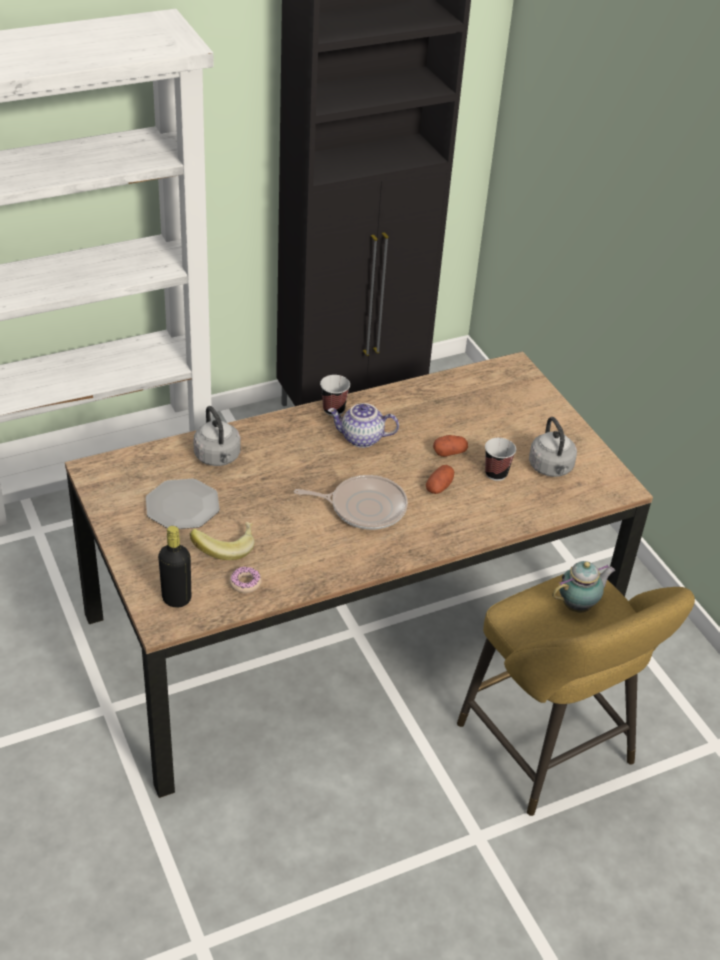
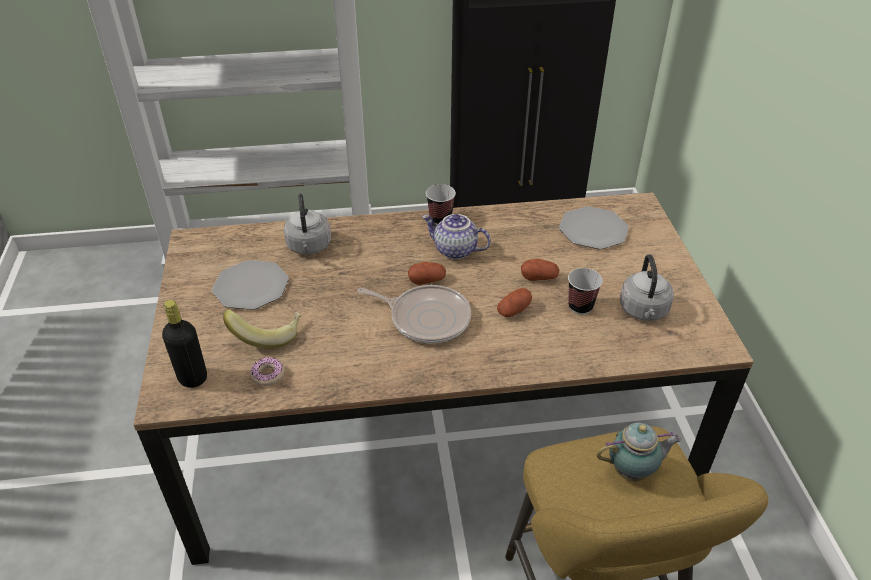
camera: 20 degrees right, 0 degrees up
none -> potato [408,262,446,285]
none -> plate [559,206,629,249]

